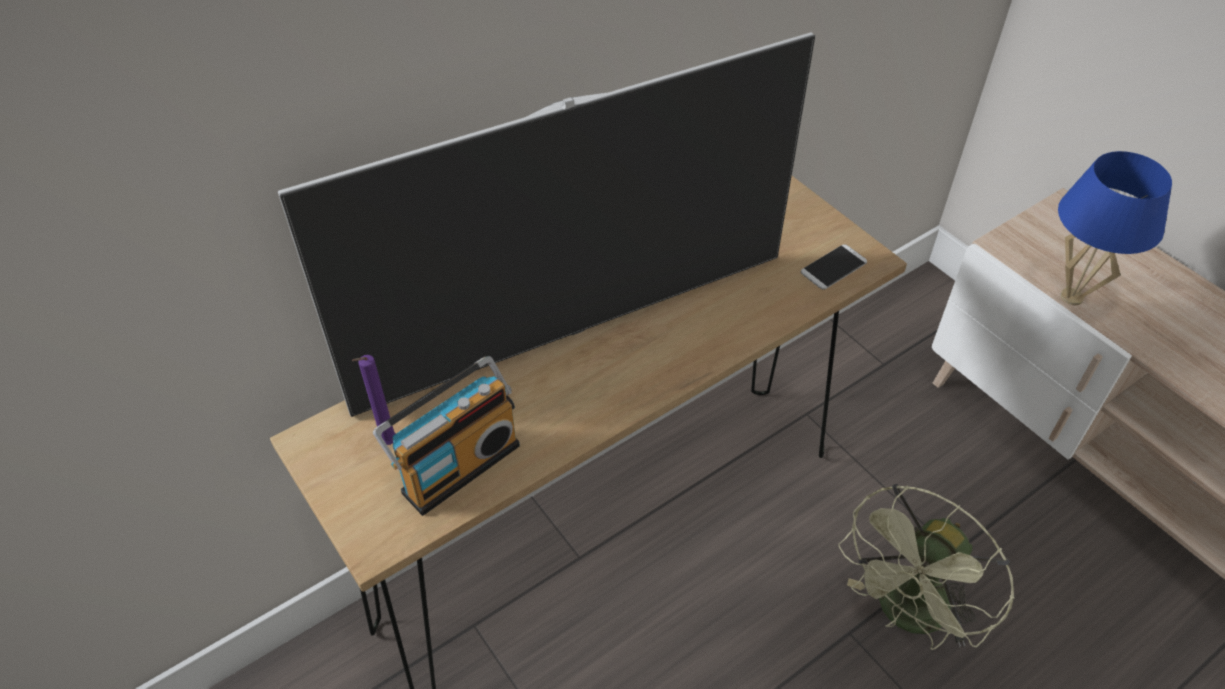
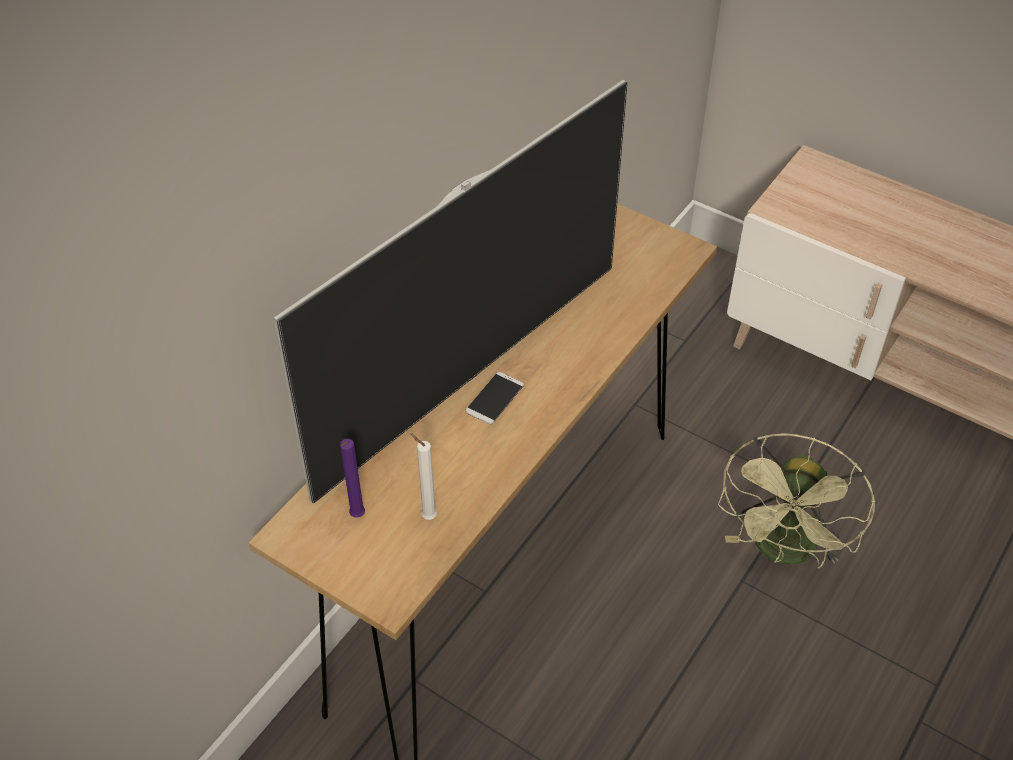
camera: 20 degrees left, 0 degrees up
radio [373,356,520,516] -> white candle [410,433,437,520]
phone [801,244,867,290] -> phone moved to [466,372,524,424]
blue table lamp [1058,151,1172,305] -> none

